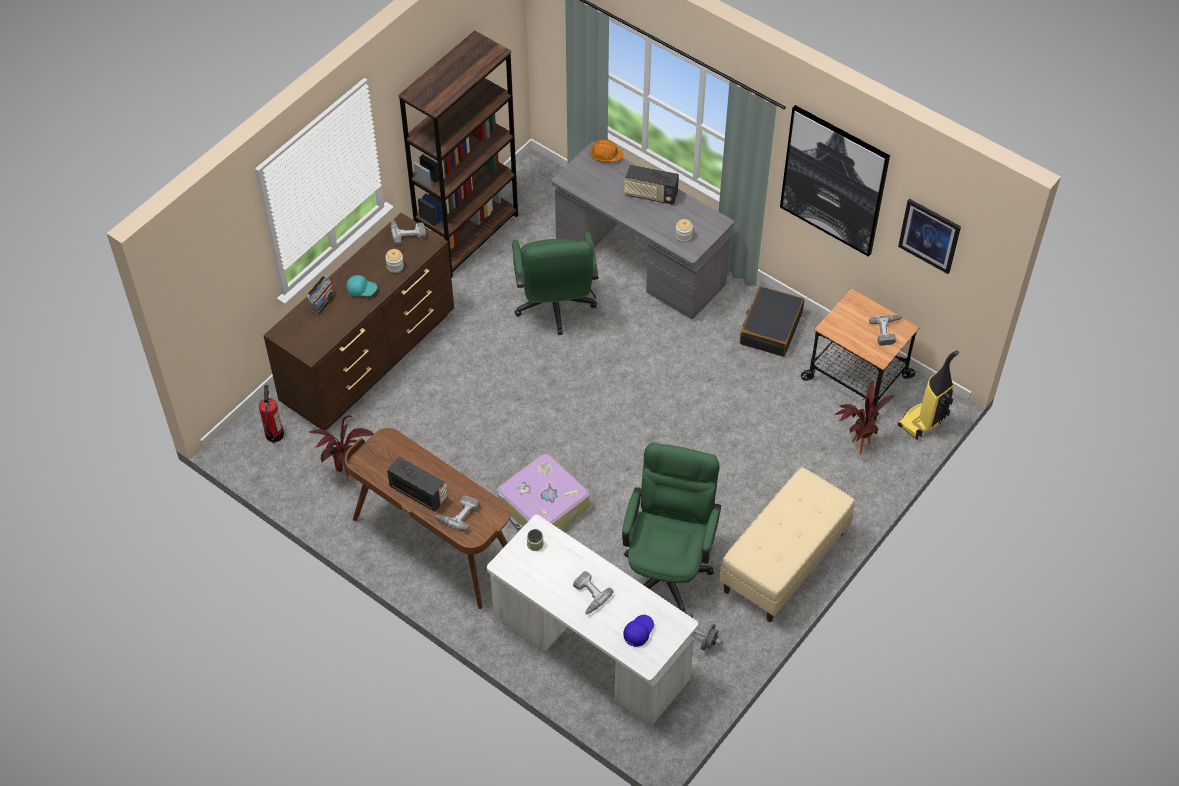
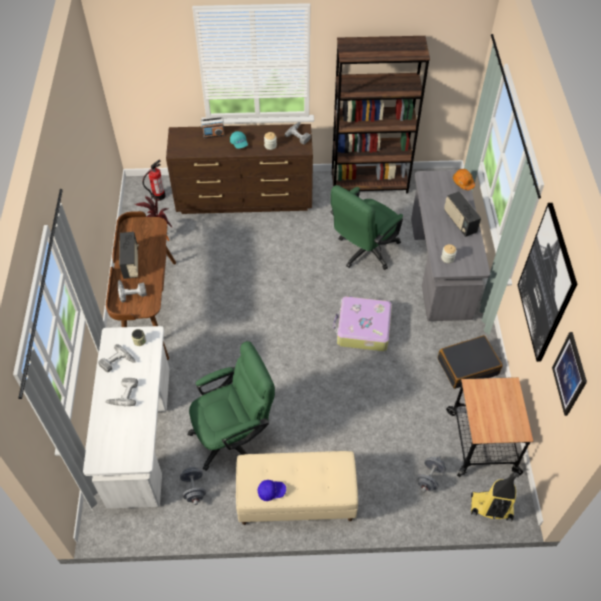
camera: 50 degrees right, 0 degrees up
suitcase [497,453,589,530] -> suitcase moved to [333,296,392,351]
blue cap [623,615,654,647] -> blue cap moved to [257,480,286,501]
potted plant [835,381,894,455] -> grey dumbbell [416,456,446,493]
power drill [869,315,902,346] -> power drill moved to [98,344,136,372]

